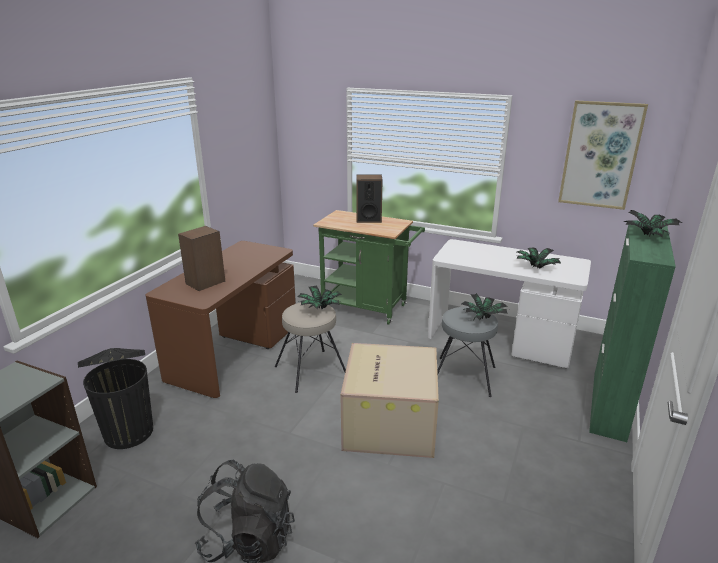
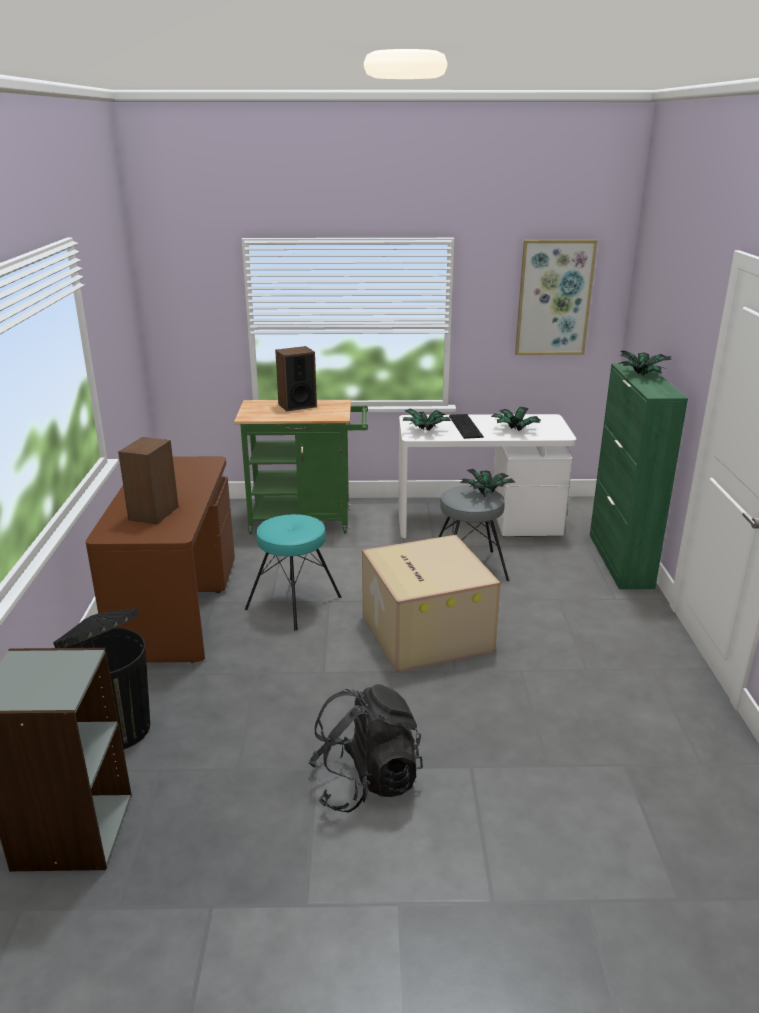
camera: 25 degrees left, 0 degrees up
beige stool [275,303,346,393] -> turquoise stool [245,514,341,631]
potted plant [297,285,342,309] -> potted plant moved to [401,409,451,431]
none -> keyboard [449,414,484,439]

